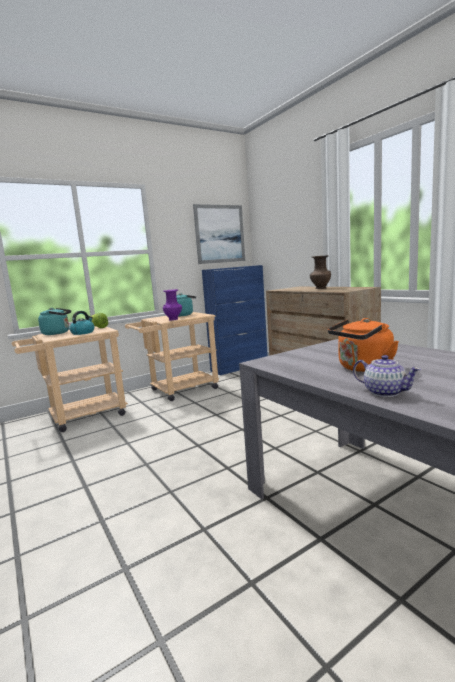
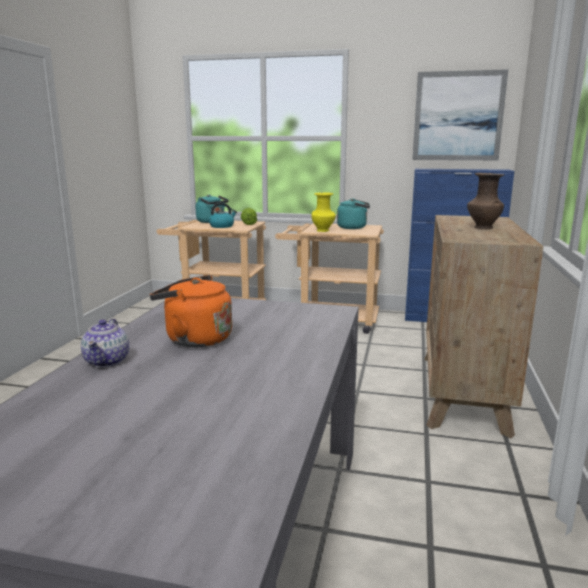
camera: 45 degrees right, 5 degrees up
purple vase [163,289,182,320] -> yellow vase [311,192,336,232]

